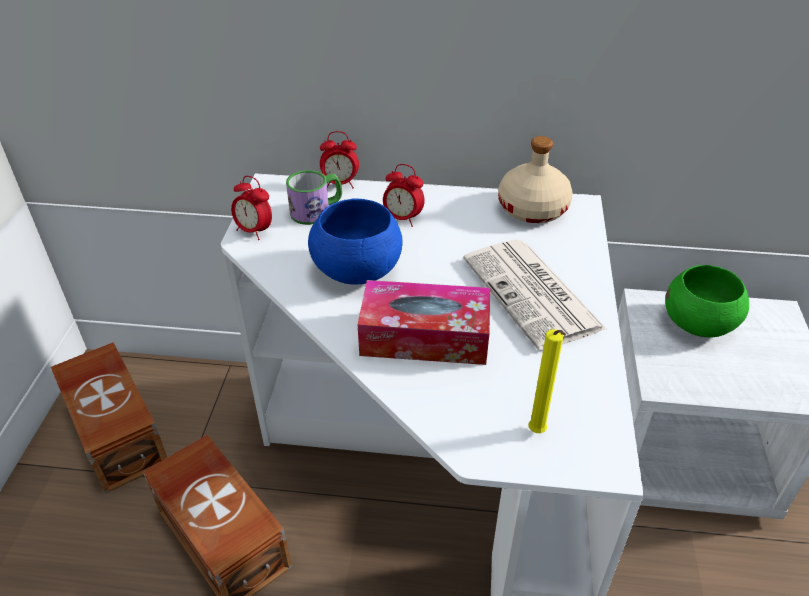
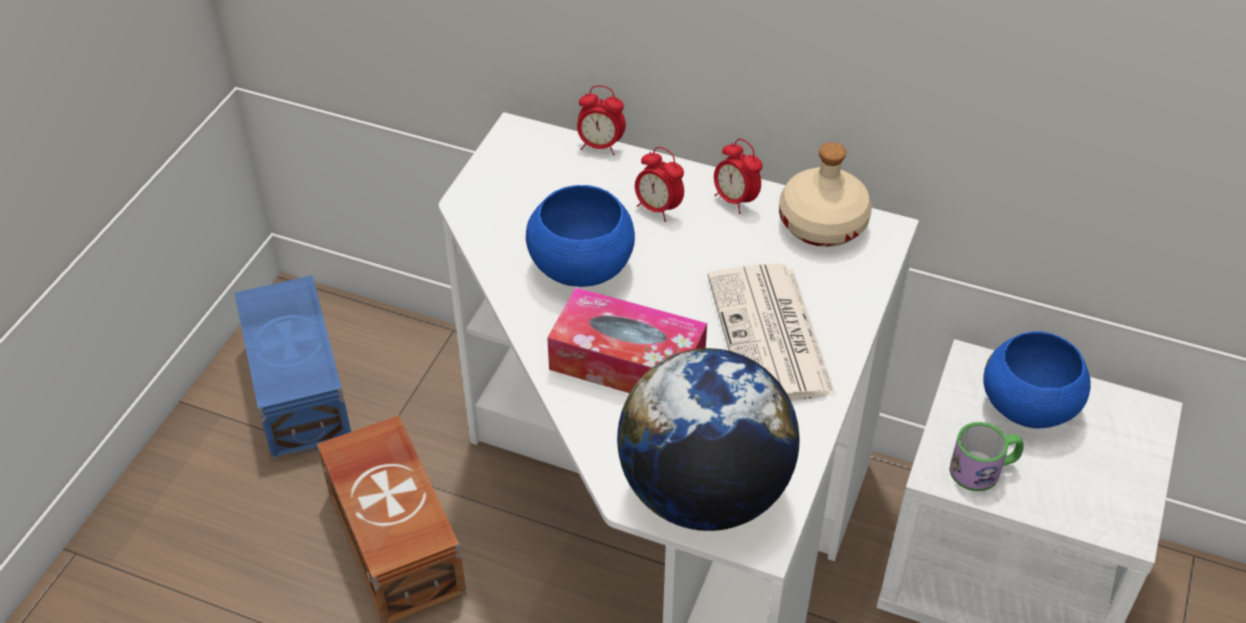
camera: 15 degrees right, 5 degrees up
brown storage box [51,342,167,494] -> blue storage box [234,275,351,460]
alarm clock [231,176,272,240] -> alarm clock moved to [714,139,762,214]
mug [286,170,342,225] -> mug moved to [949,422,1024,491]
yellow candle [528,329,566,433] -> globe [617,348,799,531]
green bowl [665,265,749,338] -> blue bowl [983,331,1091,428]

